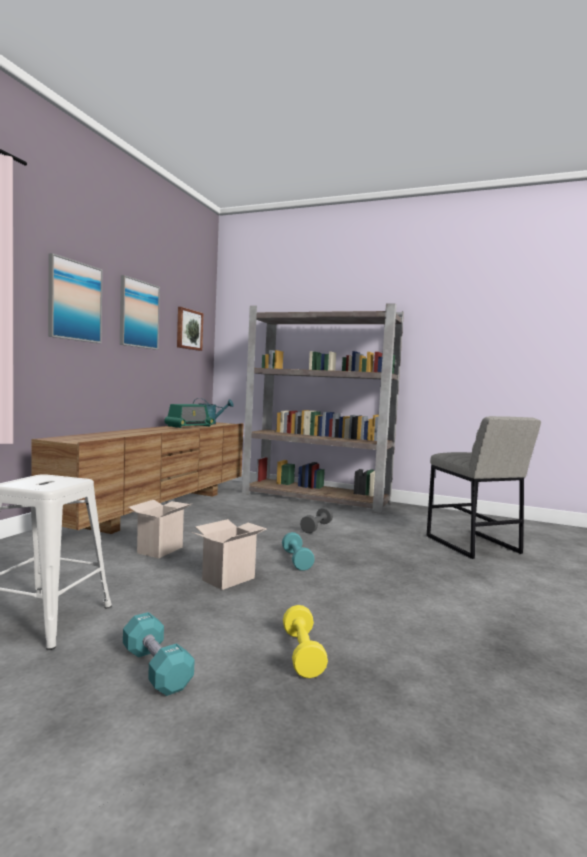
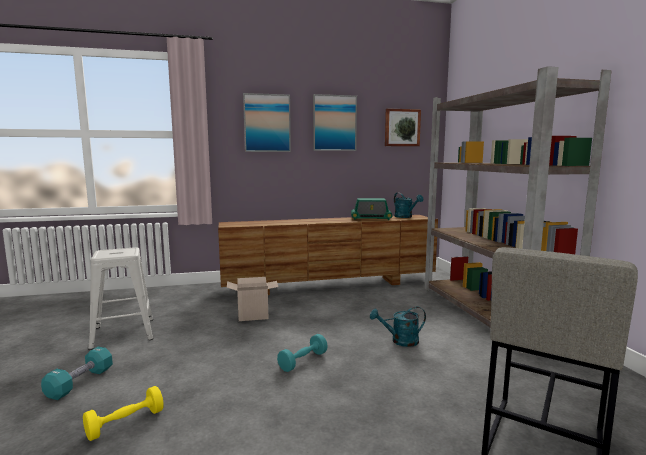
camera: 55 degrees right, 5 degrees up
cardboard box [192,519,267,590] -> none
grey dumbbell [300,507,333,533] -> turquoise watering can [370,307,426,347]

